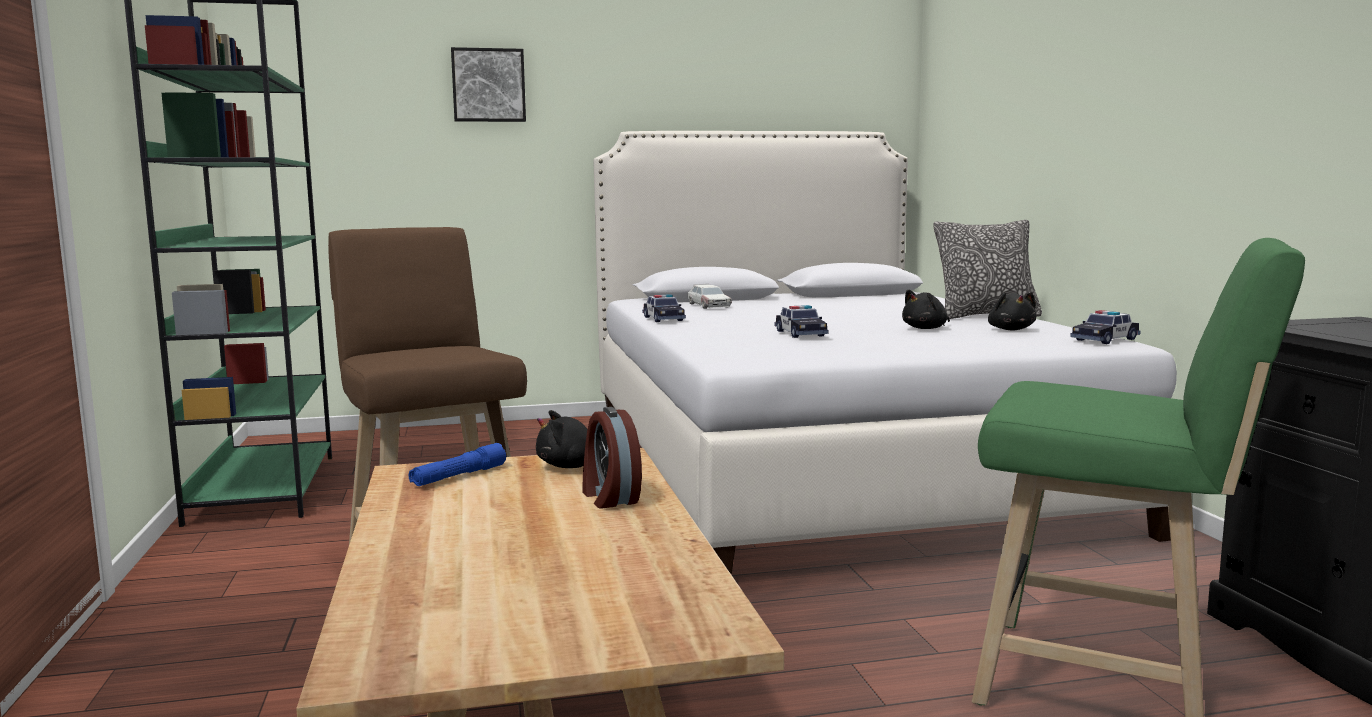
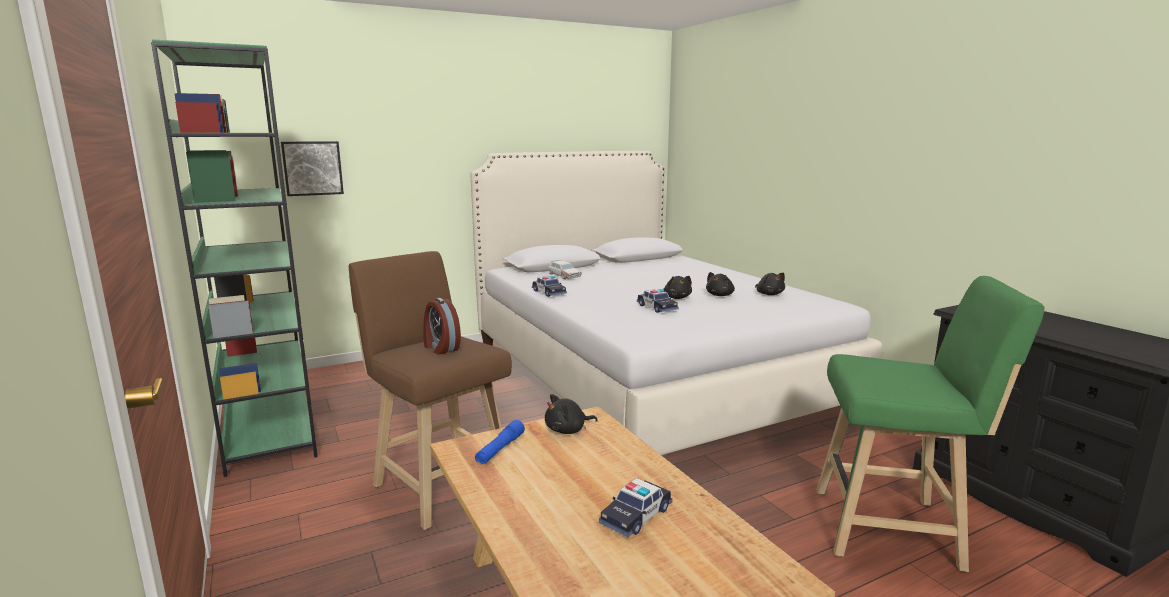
camera: 15 degrees left, 5 degrees up
picture [451,47,526,122] -> picture moved to [281,141,344,196]
alarm clock [583,407,642,509] -> alarm clock moved to [423,298,461,354]
pillow [933,220,1042,319] -> none
toy car [1070,310,1141,344] -> toy car moved to [599,478,672,537]
none -> black plush toy [663,276,692,299]

